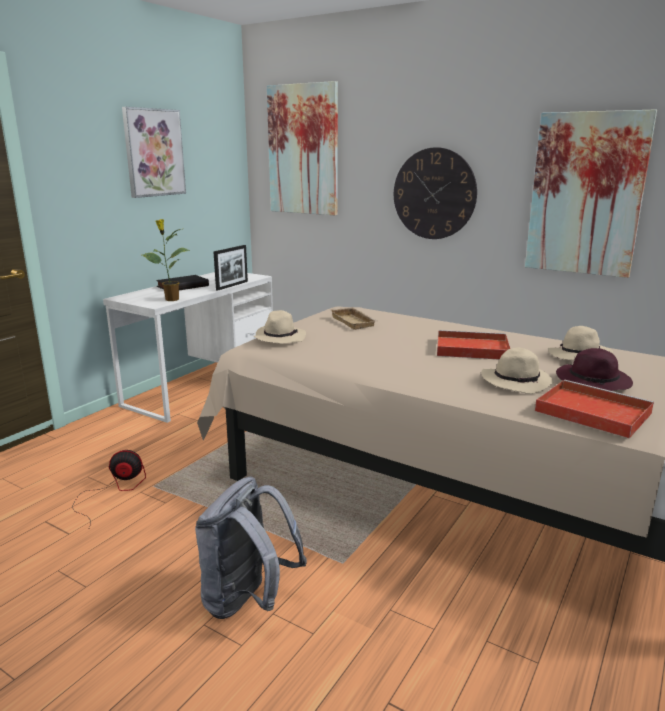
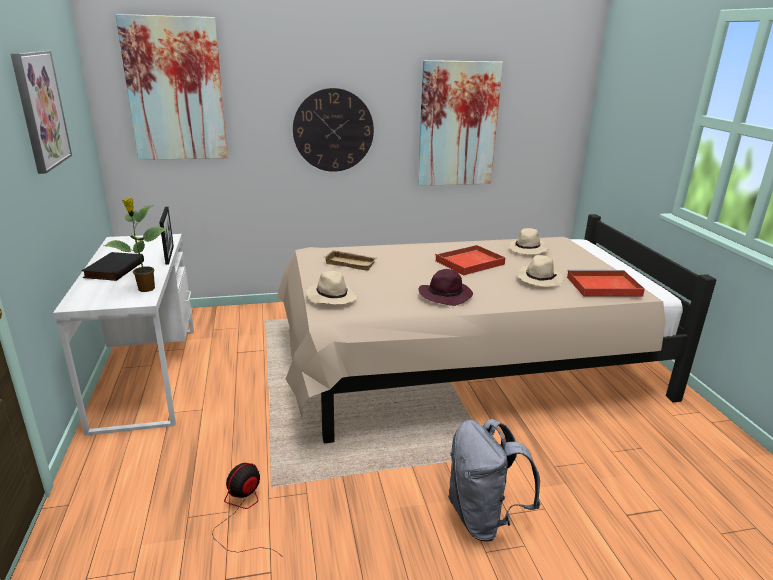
camera: 45 degrees left, 5 degrees up
purple hat [556,348,633,391] -> purple hat moved to [419,269,473,306]

